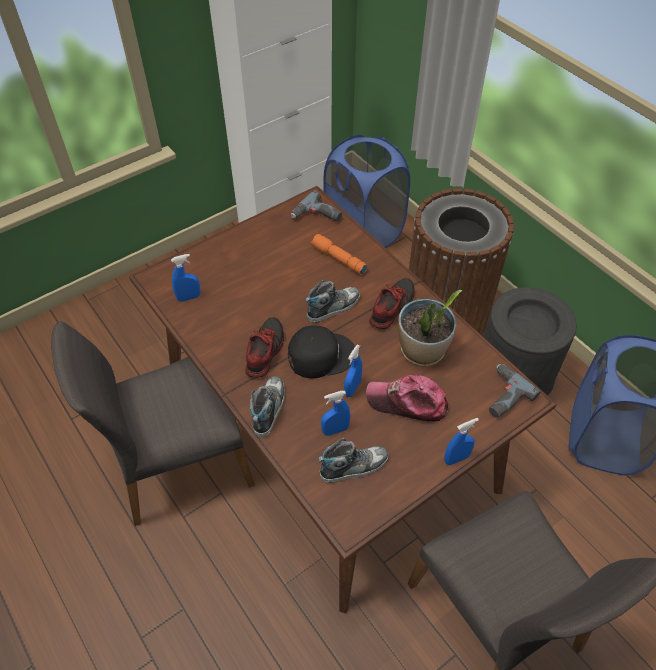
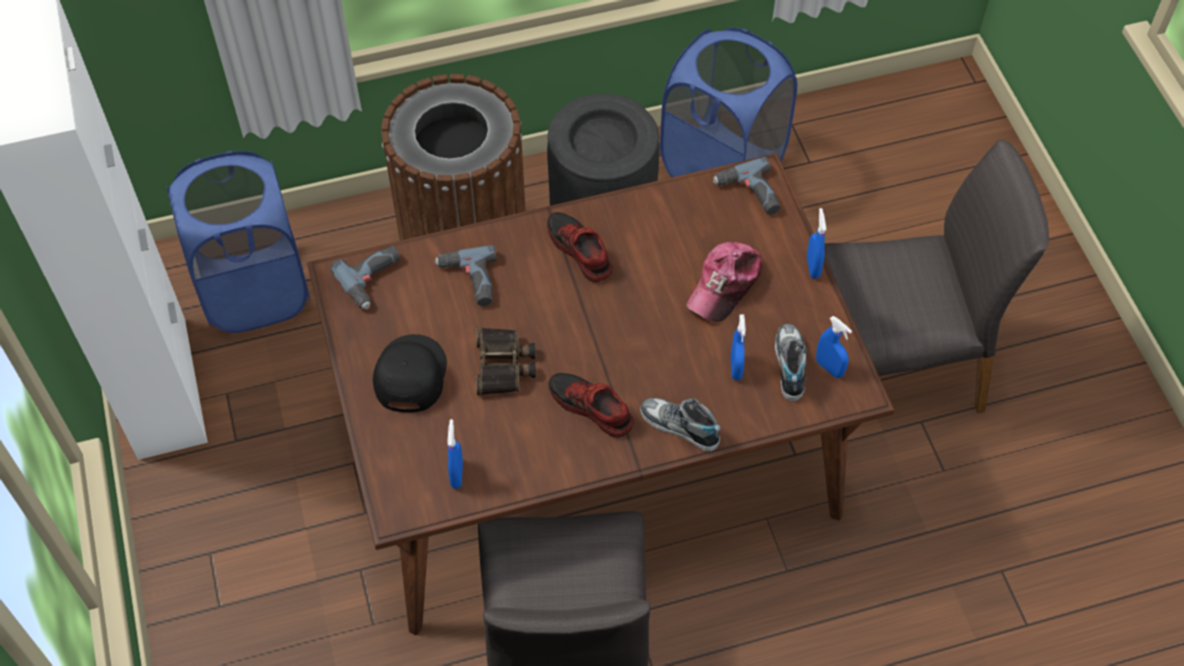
camera: 70 degrees left, 5 degrees up
black cap [288,325,355,378] -> black cap moved to [373,334,447,413]
shoe [305,280,360,323] -> none
orange flashlight [310,234,367,275] -> power drill [434,245,497,306]
blue spray bottle [344,344,362,397] -> blue spray bottle moved to [816,316,852,378]
potted plant [398,290,463,366] -> none
none -> binoculars [476,327,536,395]

